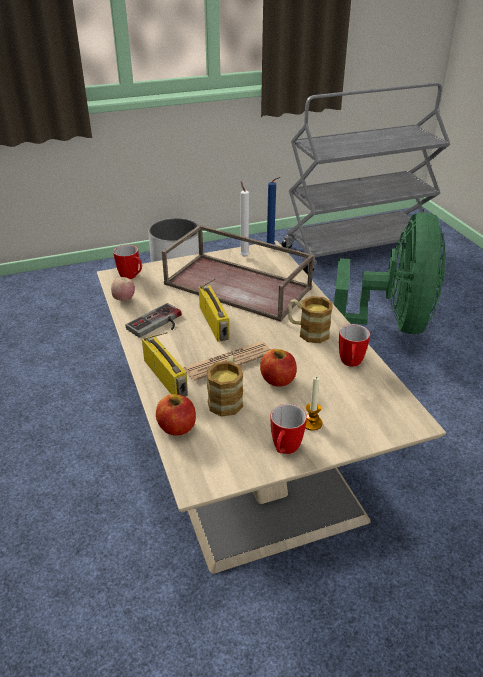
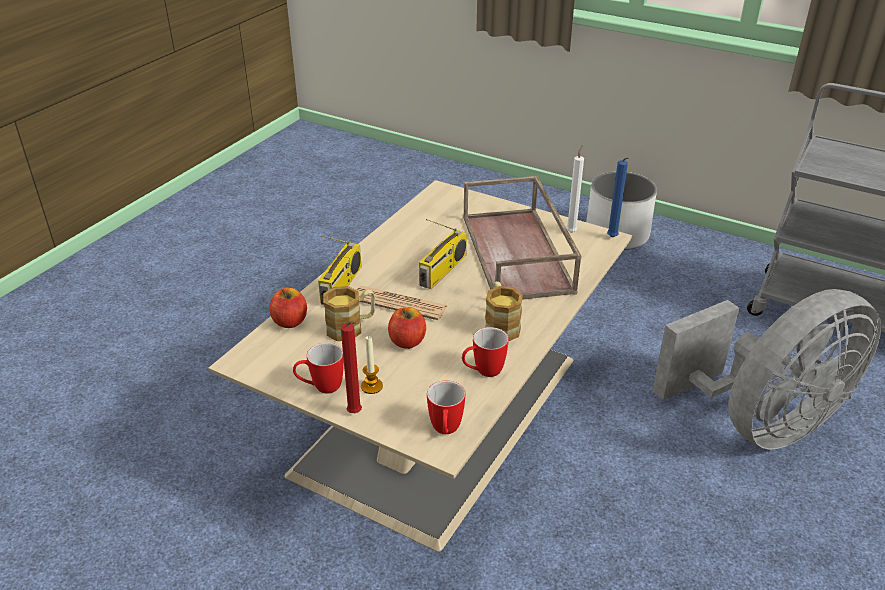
camera: 50 degrees right, 0 degrees up
apple [111,277,135,301] -> none
mug [113,245,142,279] -> mug moved to [427,381,465,434]
game controller [126,303,181,338] -> none
green fan [334,212,445,334] -> grey fan [653,289,881,450]
none -> red candle [341,321,362,413]

